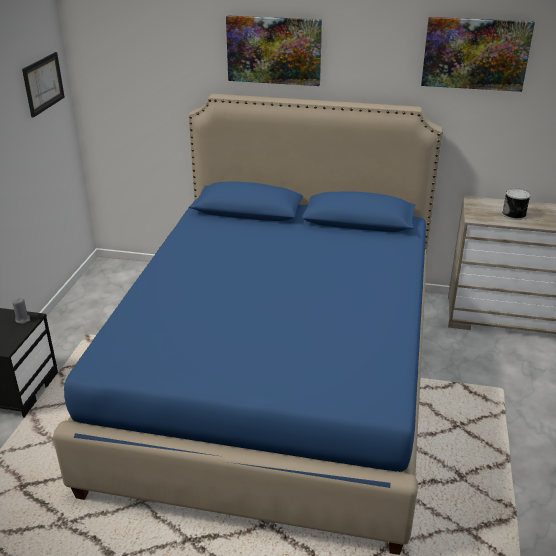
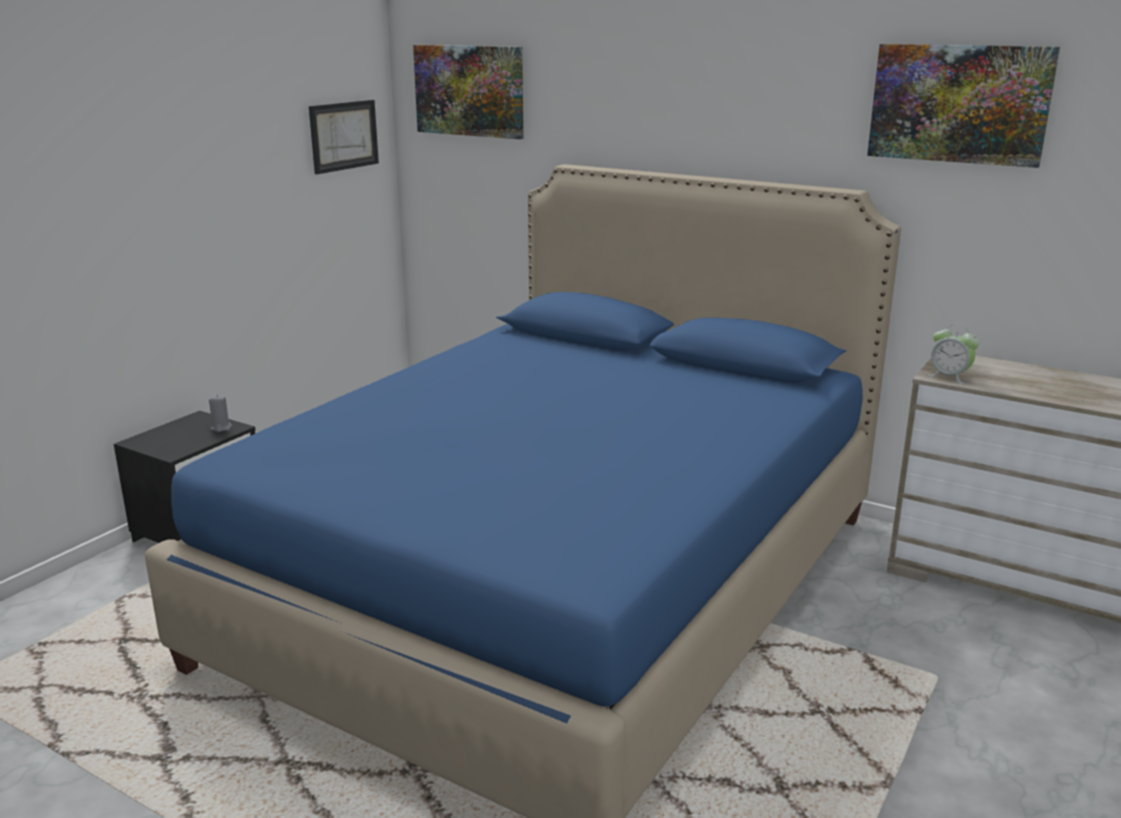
camera: 20 degrees right, 10 degrees down
picture [226,15,322,86] -> picture moved to [413,45,524,139]
can [502,188,531,220] -> none
none -> alarm clock [928,324,979,384]

